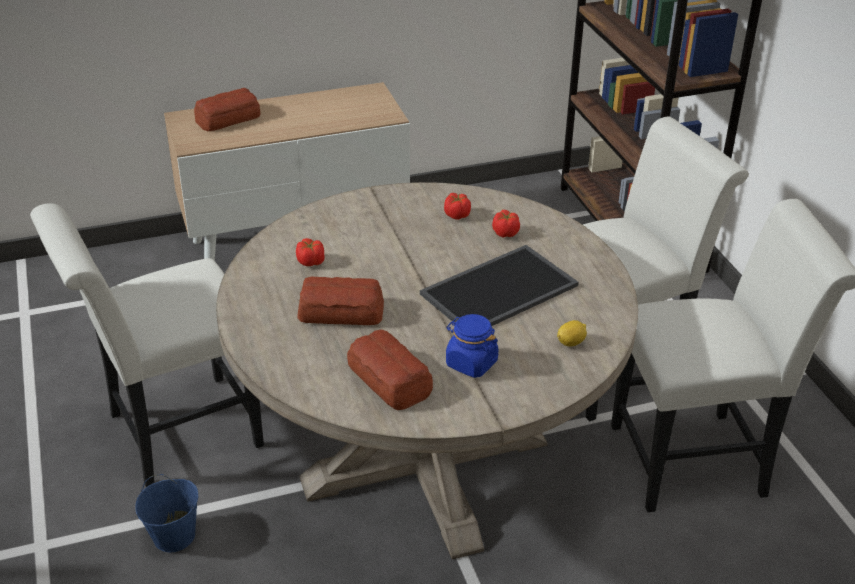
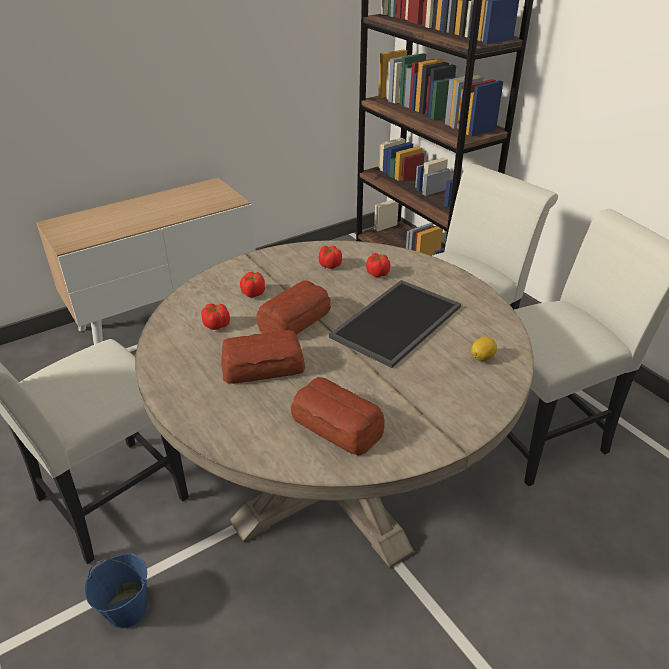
camera: 15 degrees left, 0 degrees up
bread [194,88,261,131] -> bread moved to [256,280,331,334]
blue jar [446,314,499,378] -> none
none -> tomato [240,272,265,297]

